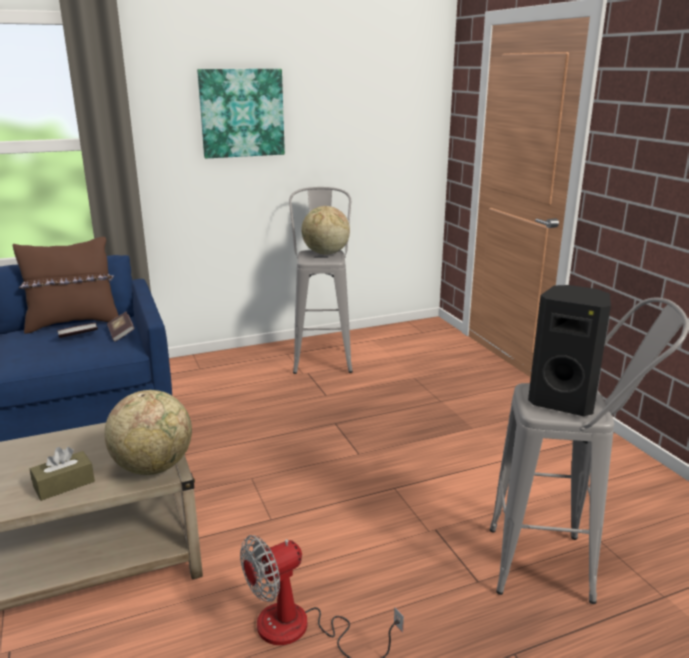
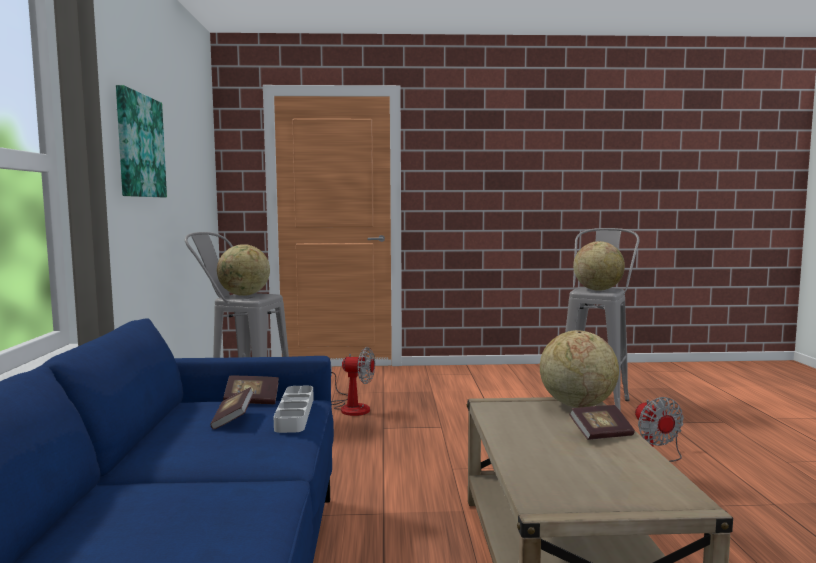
camera: 70 degrees left, 15 degrees down
brown pillow [13,237,119,334] -> none
brown tissue box [30,447,95,501] -> book [569,405,635,440]
black speaker [528,285,611,416] -> globe [573,241,625,291]
none -> grey tray [274,386,314,433]
none -> fan [331,347,375,416]

